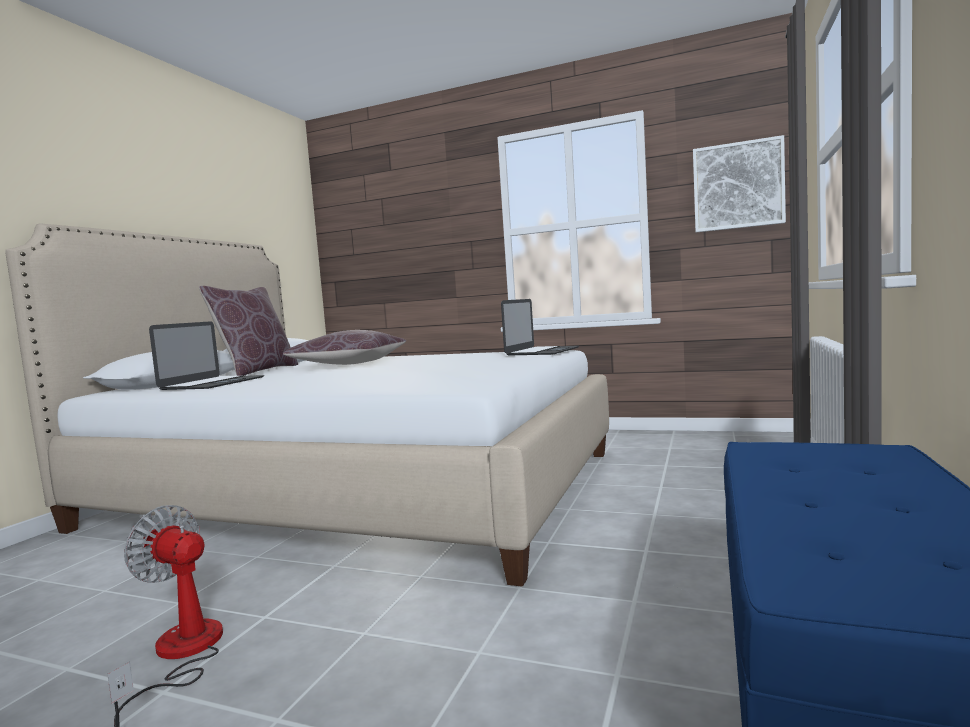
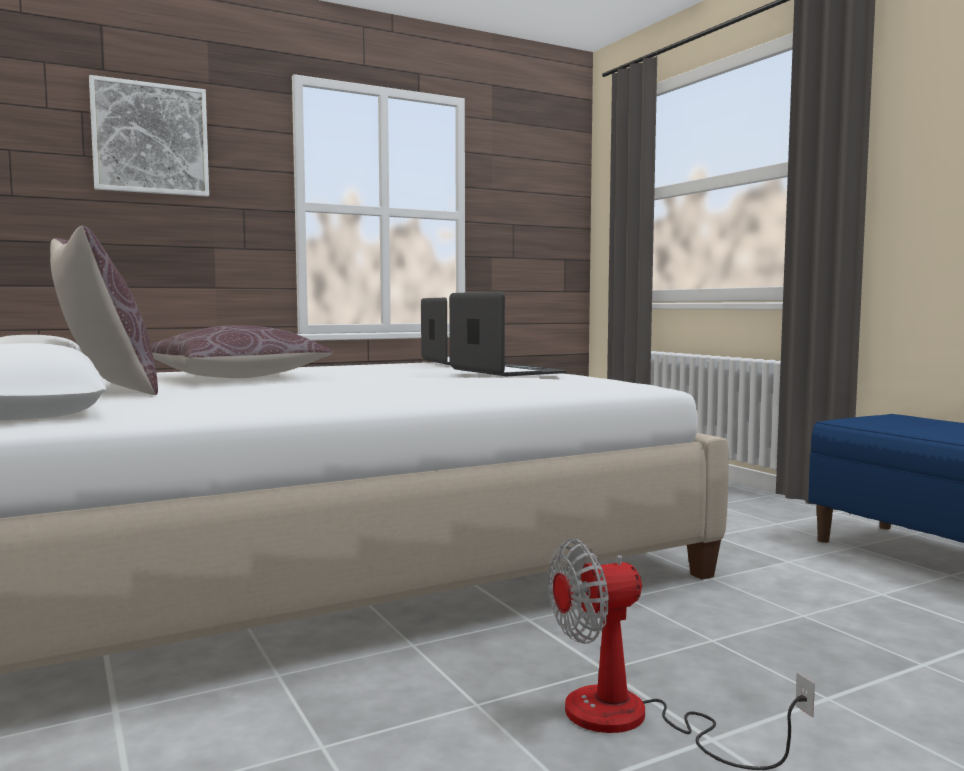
camera: 50 degrees left, 0 degrees up
laptop [149,321,264,390] -> laptop moved to [449,292,568,376]
picture [693,135,786,232] -> picture moved to [89,75,209,197]

